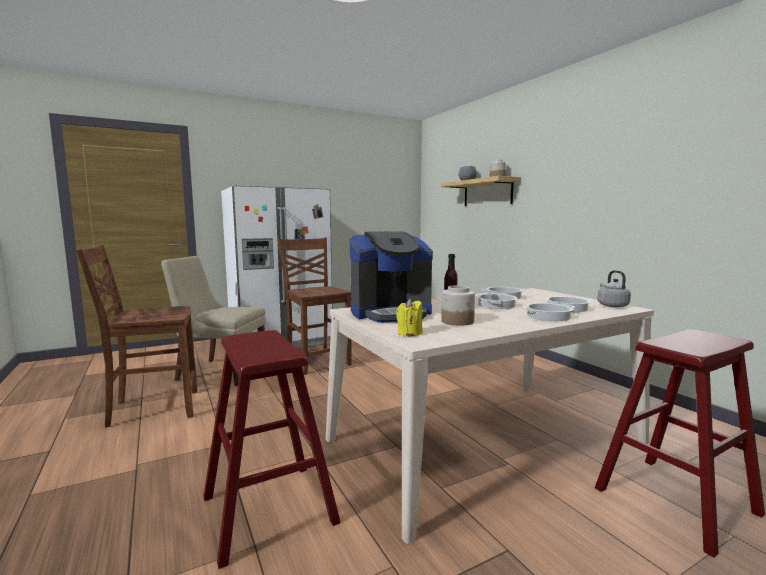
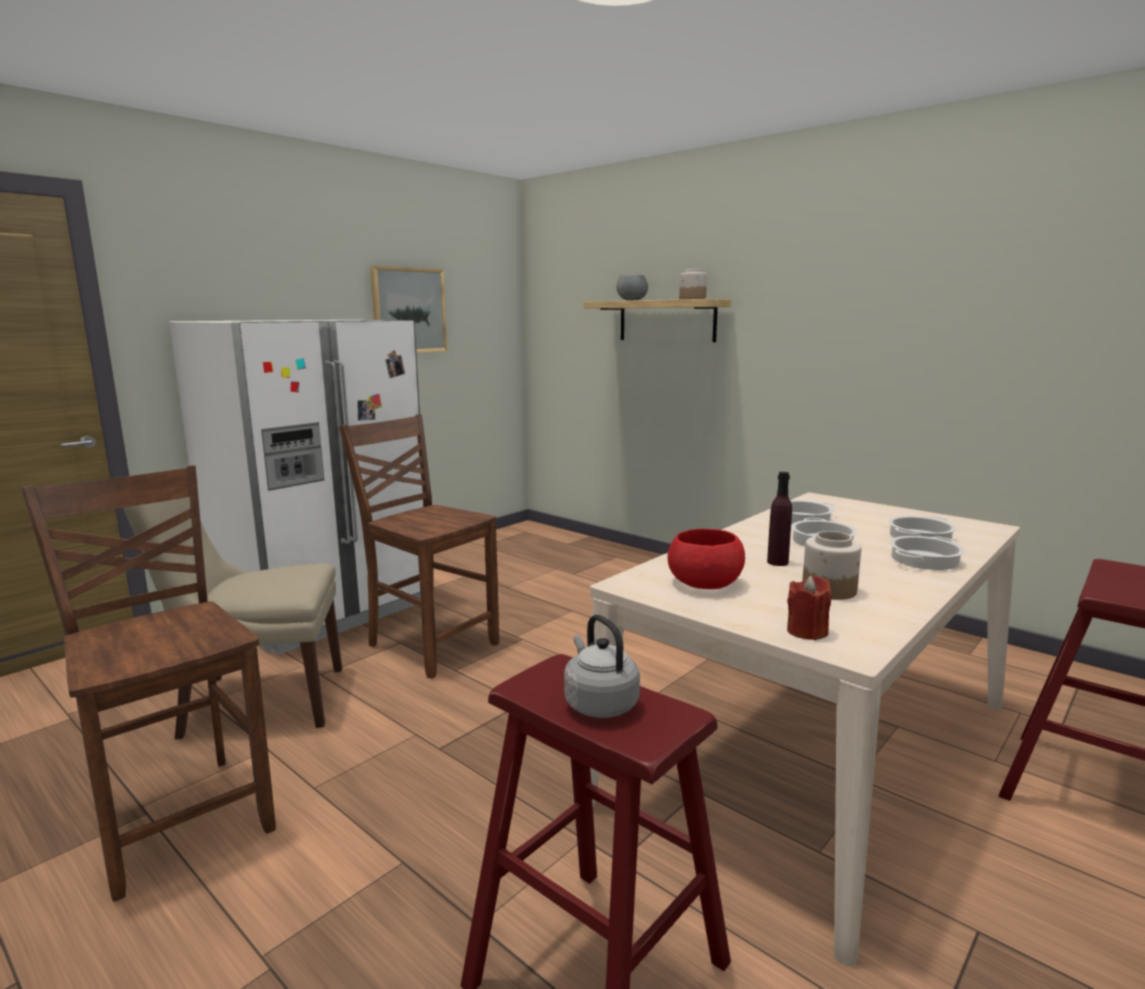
camera: 20 degrees left, 5 degrees up
brown chair [76,245,197,428] -> brown chair turned 90 degrees clockwise [21,465,276,902]
coffee machine [350,231,433,323] -> red bowl [668,528,745,589]
yellow candle [396,299,422,336] -> red candle [787,576,832,640]
grey kettle [597,270,631,307] -> grey kettle moved to [564,615,640,718]
none -> picture [370,266,447,353]

